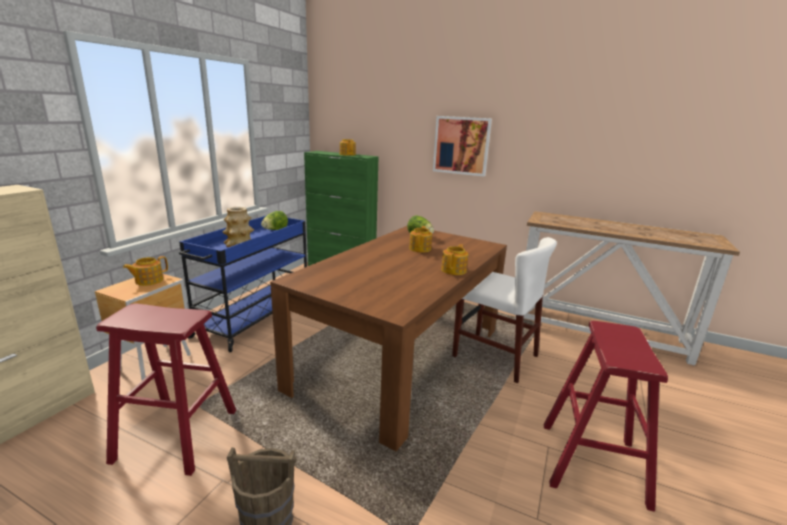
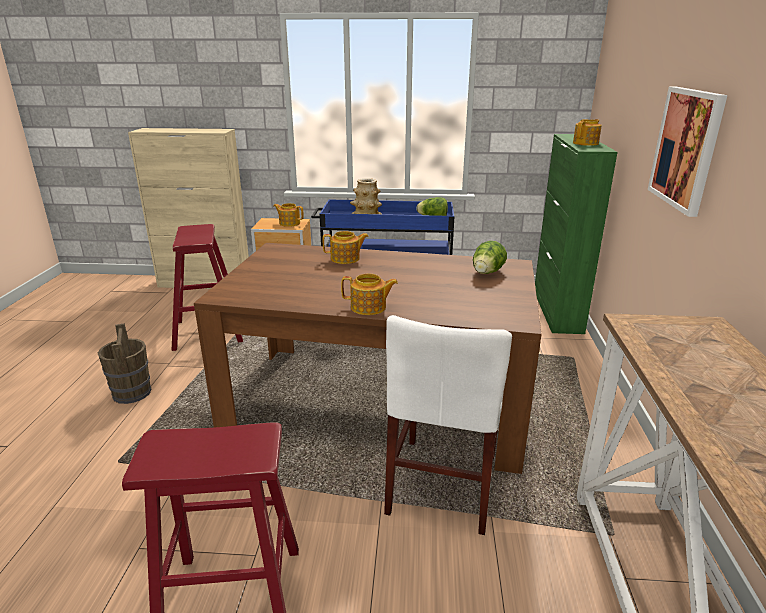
camera: 70 degrees right, 5 degrees up
teapot [409,226,432,253] -> teapot moved to [323,231,369,264]

